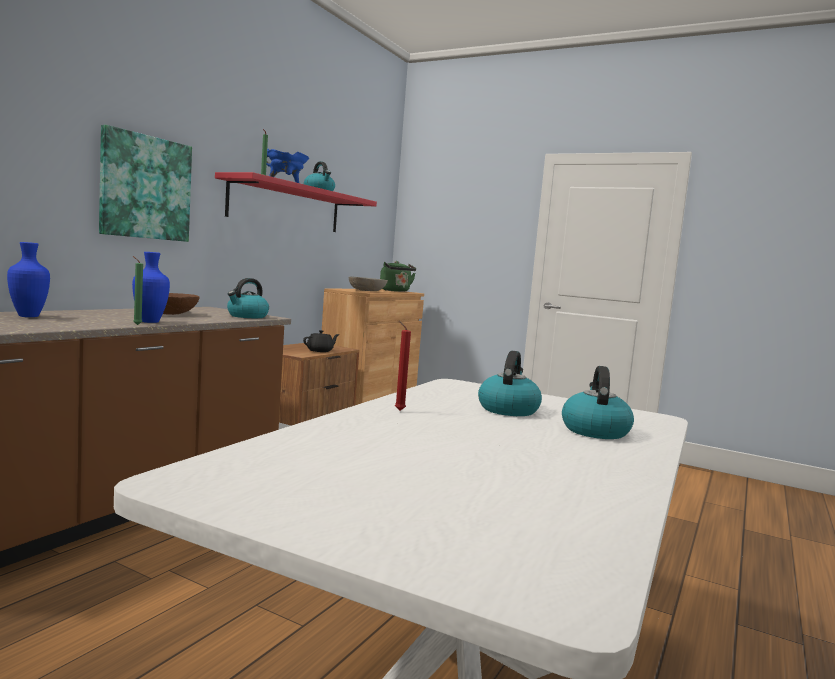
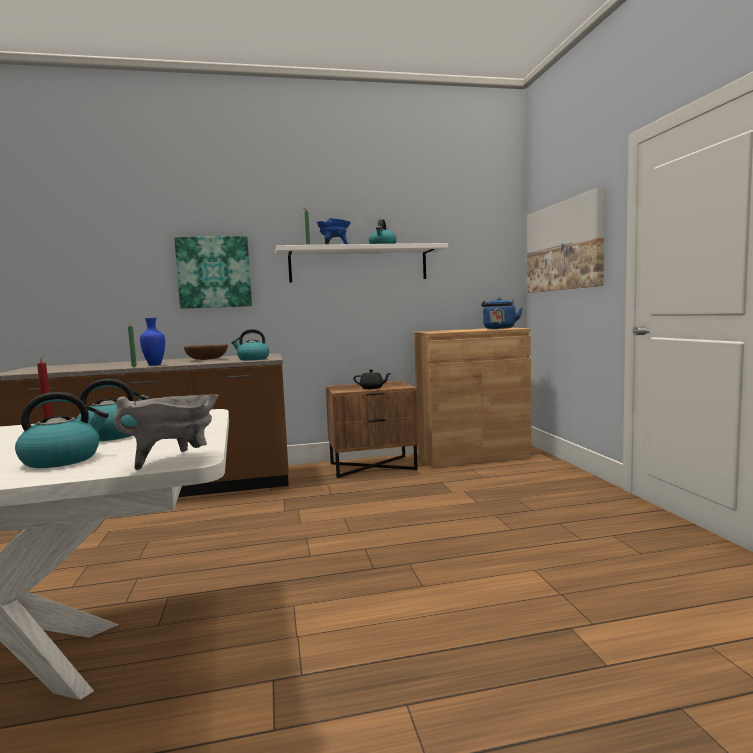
camera: 50 degrees right, 0 degrees up
blue vase [7,242,50,317] -> none
red shelf [215,172,377,232] -> white shelf [275,243,448,283]
grey bowl [349,276,388,291] -> none
green kettle [380,261,416,292] -> blue kettle [481,297,522,329]
none -> grey cooking pot [113,394,219,470]
none -> picture [527,187,605,293]

